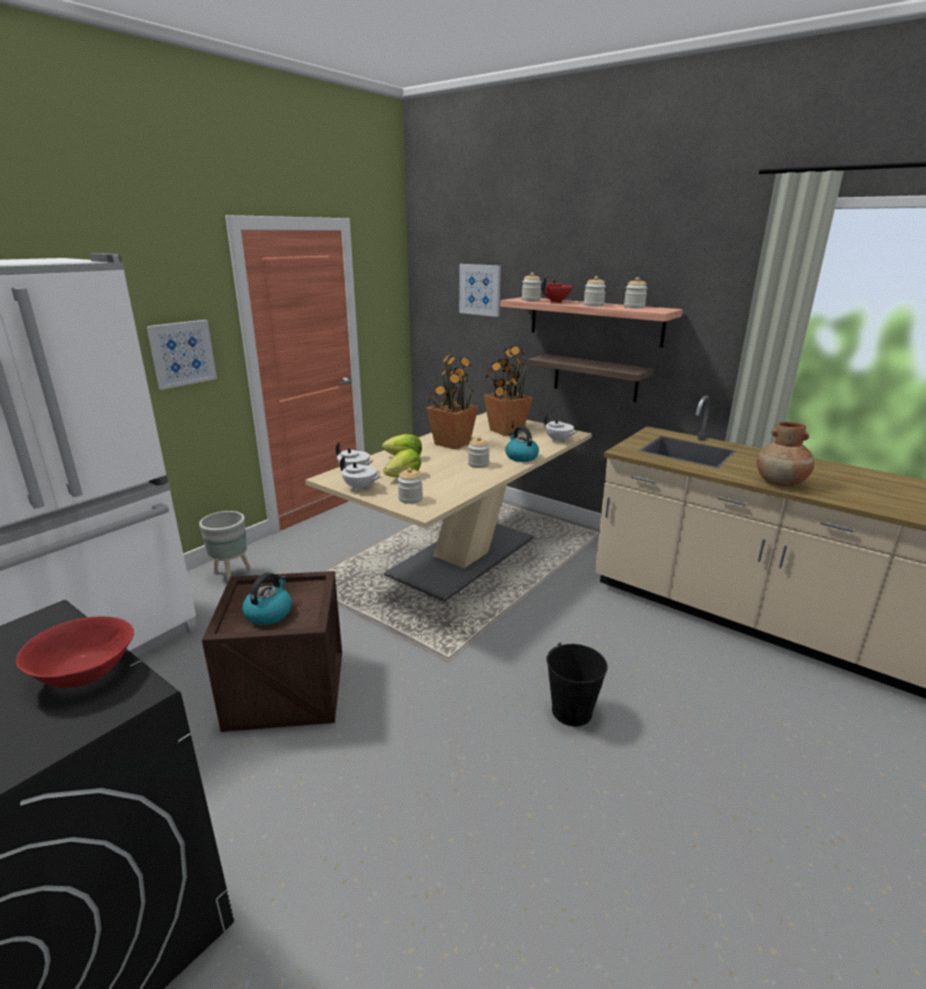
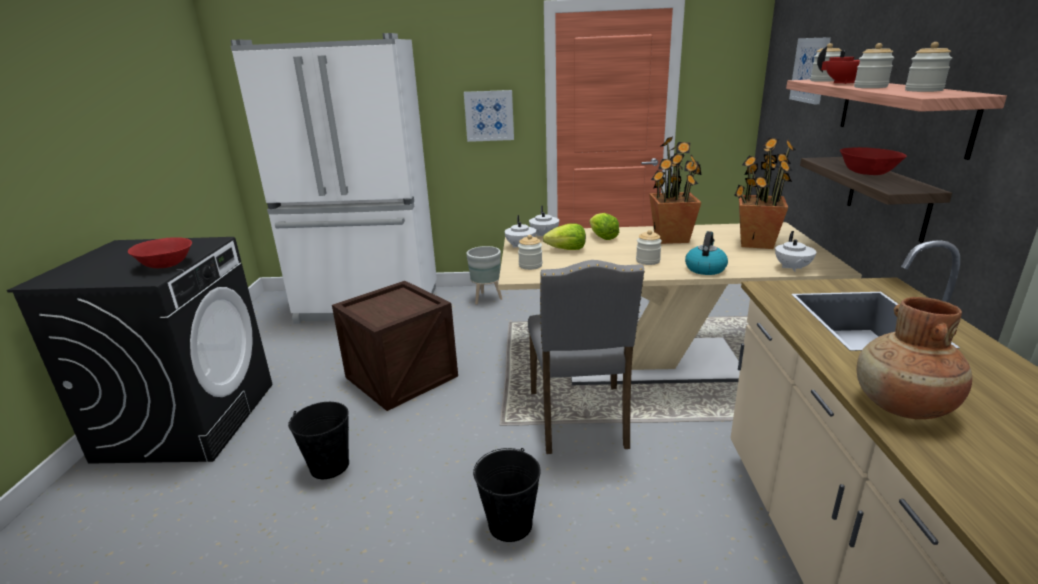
camera: 55 degrees right, 0 degrees up
kettle [242,572,292,625] -> none
none -> black bucket [288,402,349,479]
none -> grey chair [528,260,645,454]
none -> red bowl [840,147,907,175]

